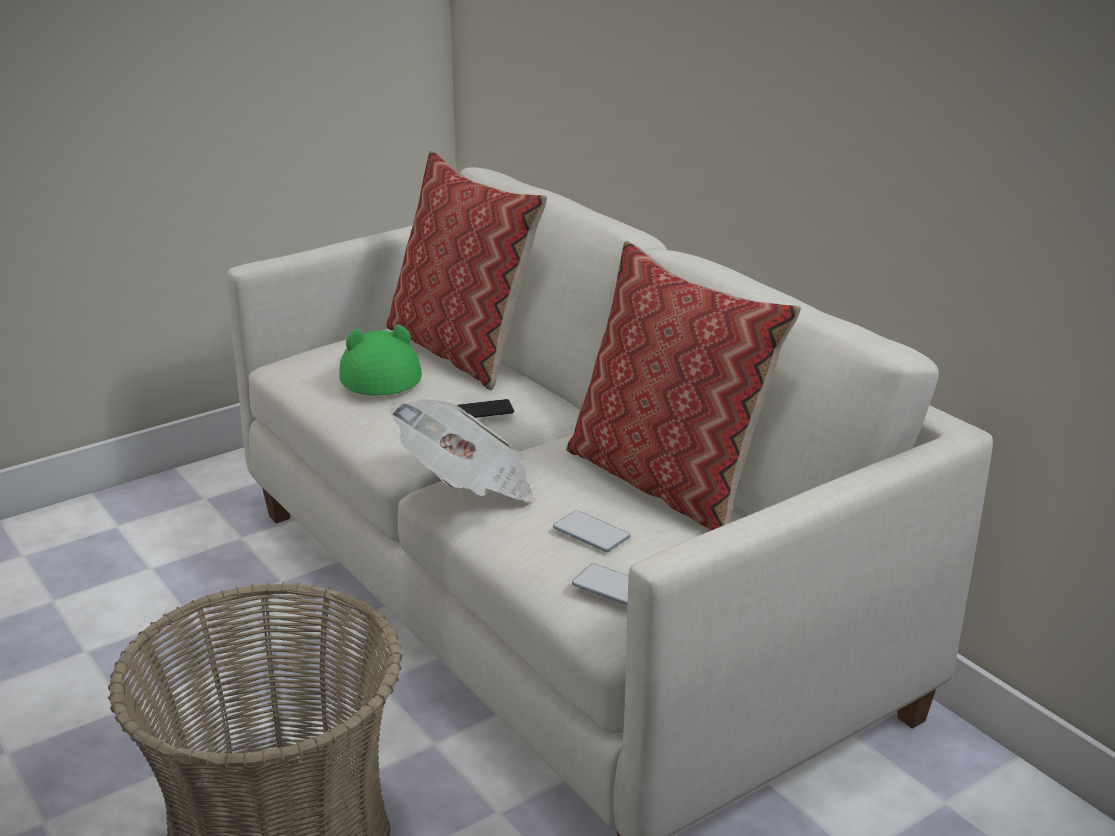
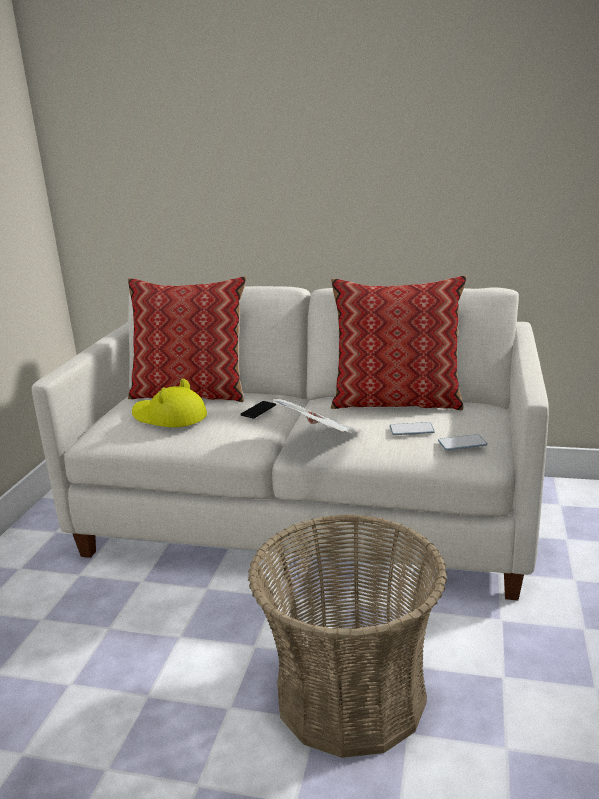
camera: 40 degrees left, 5 degrees down
green hat [339,325,422,396] -> yellow hat [132,379,207,427]

